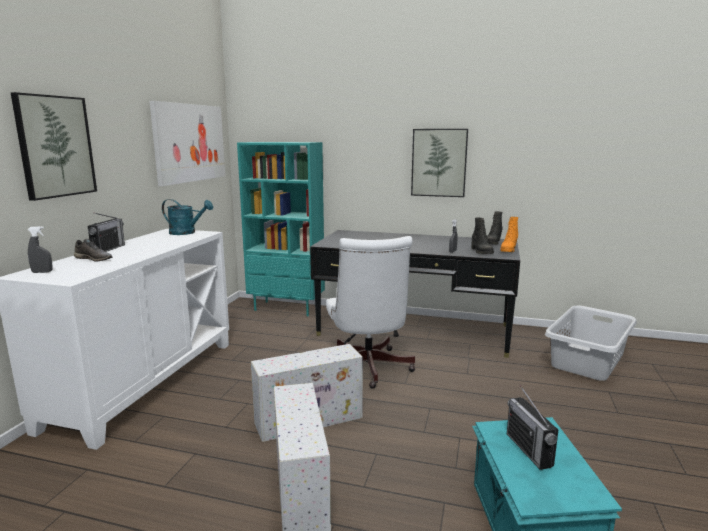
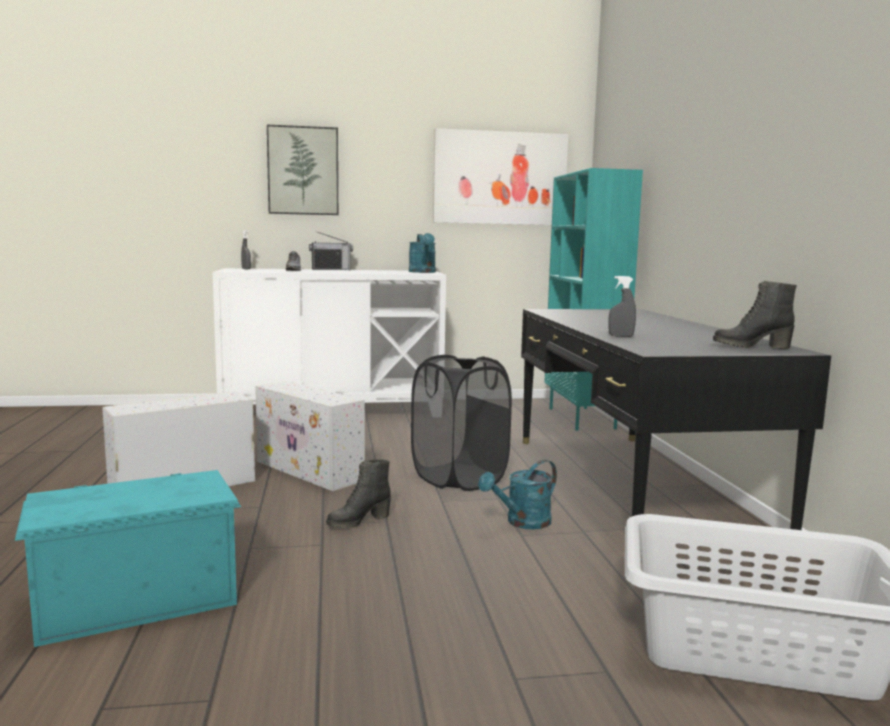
camera: 65 degrees right, 5 degrees down
white office chair [326,236,415,389] -> black laundry basket [411,355,512,491]
picture [411,129,468,197] -> none
black boot [471,218,494,254] -> black boot moved to [326,459,391,528]
orange boot [500,217,518,252] -> none
radio [507,385,558,470] -> none
none -> turquoise watering can [478,460,557,529]

